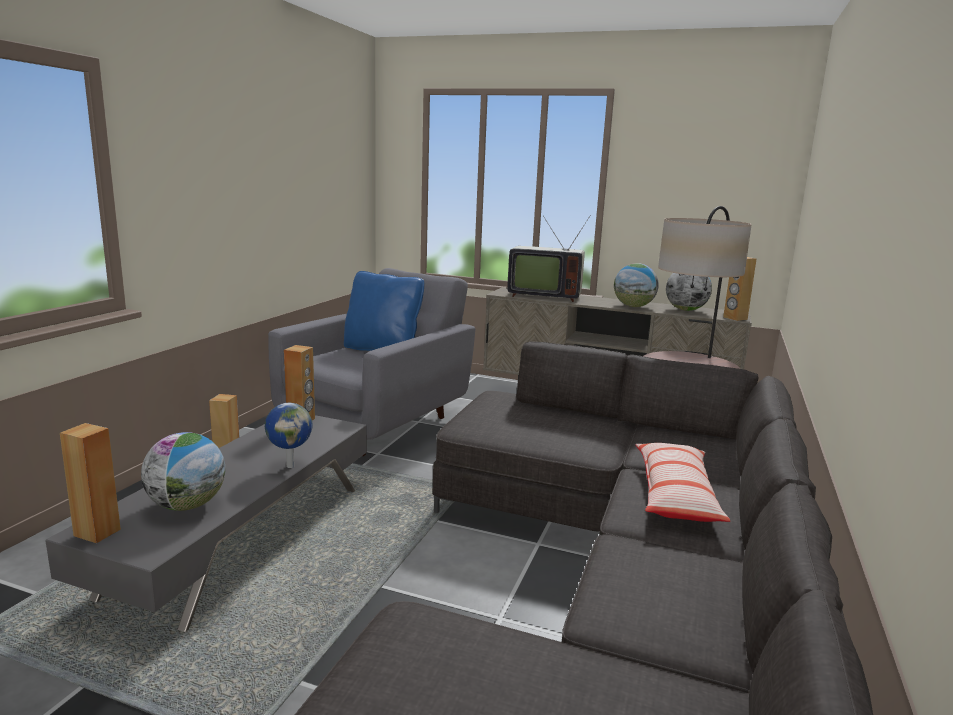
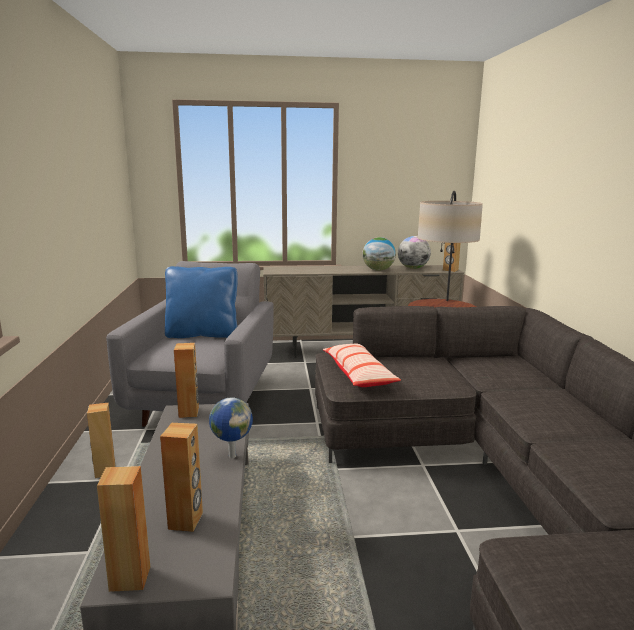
camera: 25 degrees left, 0 degrees up
globe [141,432,225,511] -> brown speaker [160,423,203,532]
television [508,215,591,302] -> none
pillow [636,443,730,522] -> pillow moved to [323,344,401,387]

